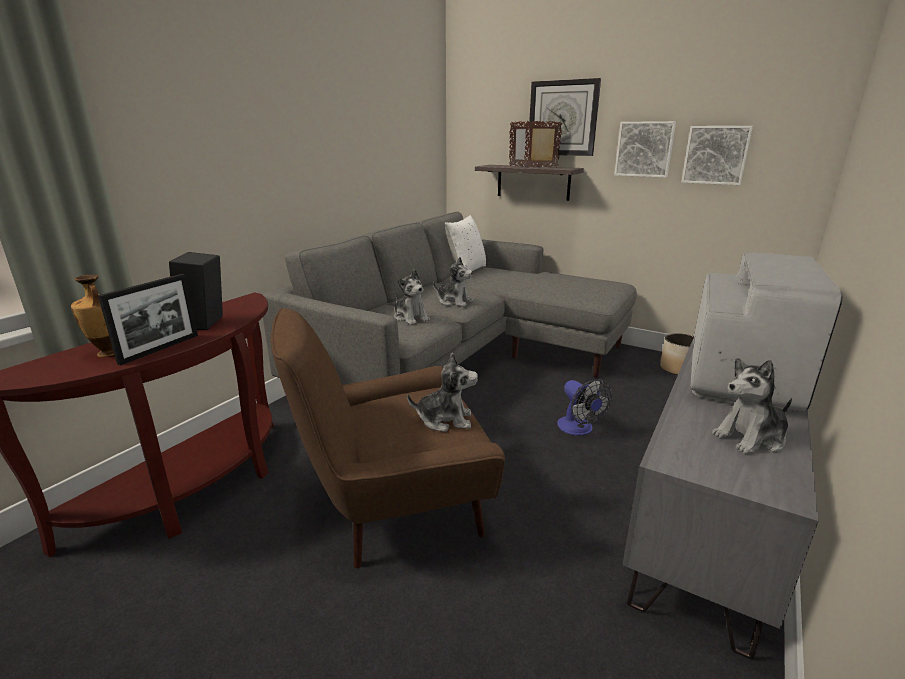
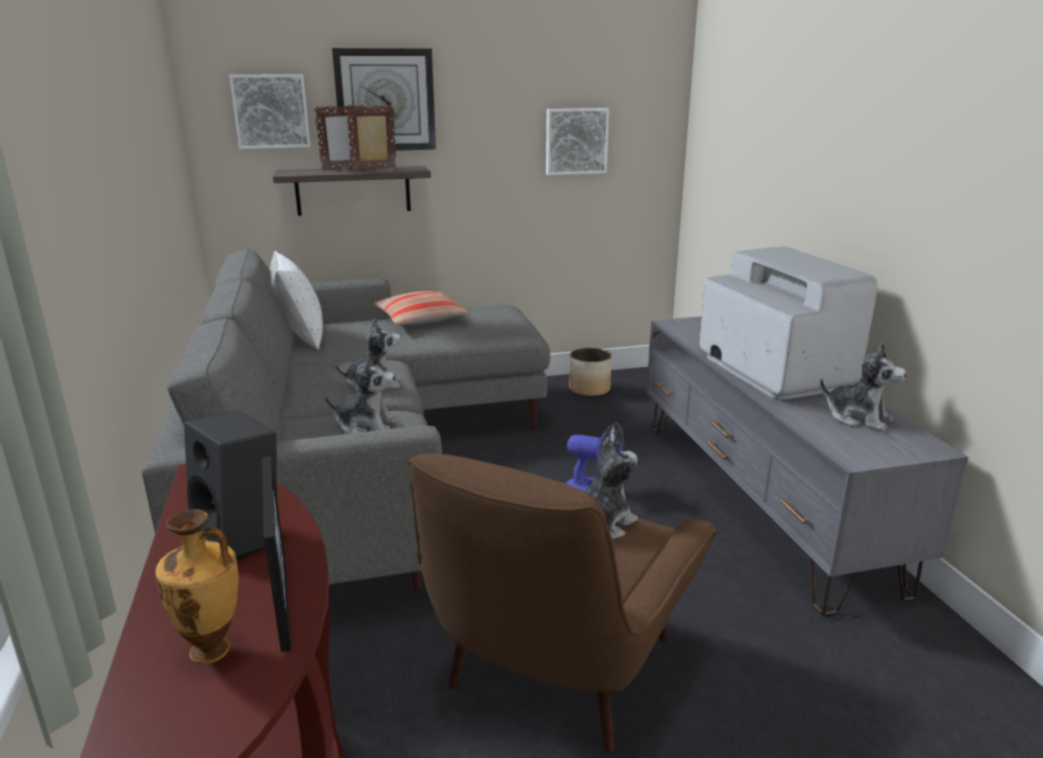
camera: 45 degrees left, 0 degrees up
picture [614,121,676,178] -> picture moved to [229,74,310,149]
plush toy [712,358,792,454] -> plush toy turned 75 degrees counterclockwise [820,343,906,431]
none -> pillow [373,291,471,325]

